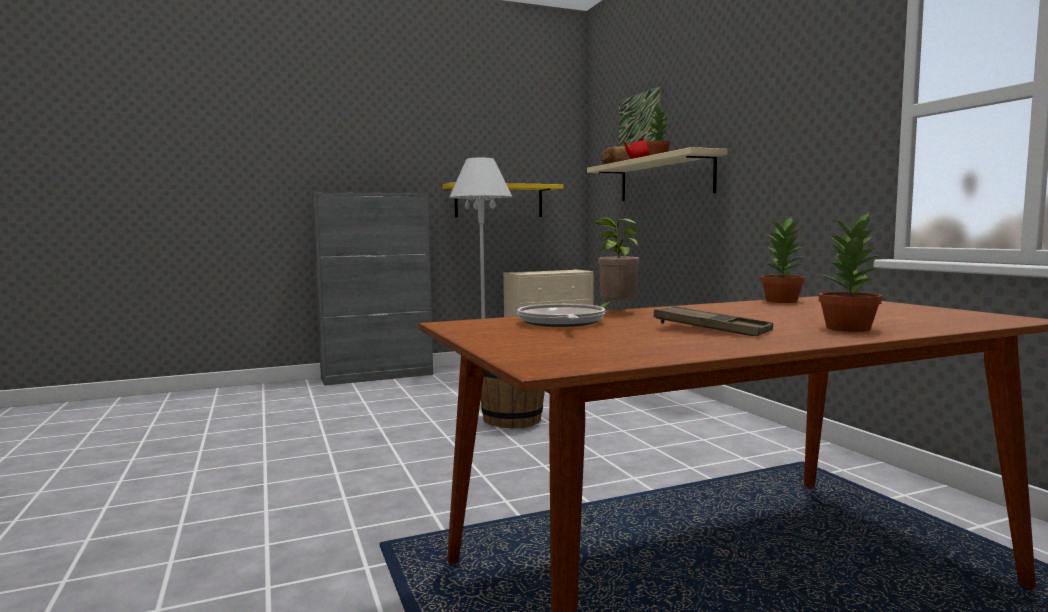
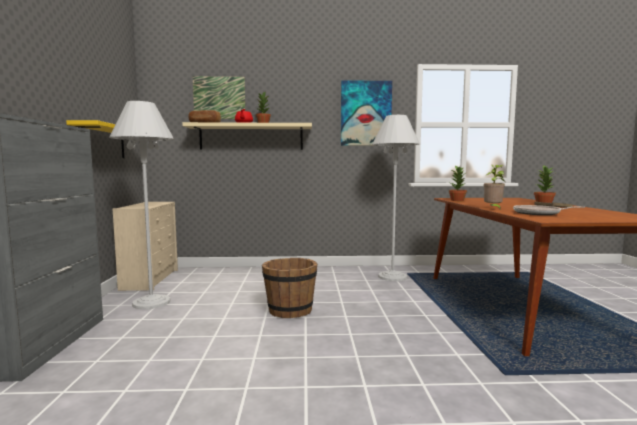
camera: 70 degrees left, 0 degrees up
none -> picture [341,80,392,146]
none -> white floor lamp [372,115,420,281]

